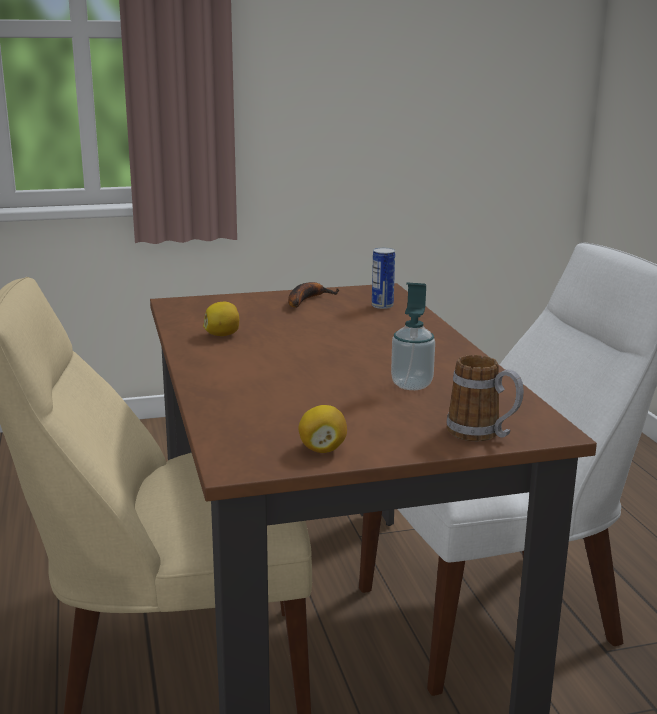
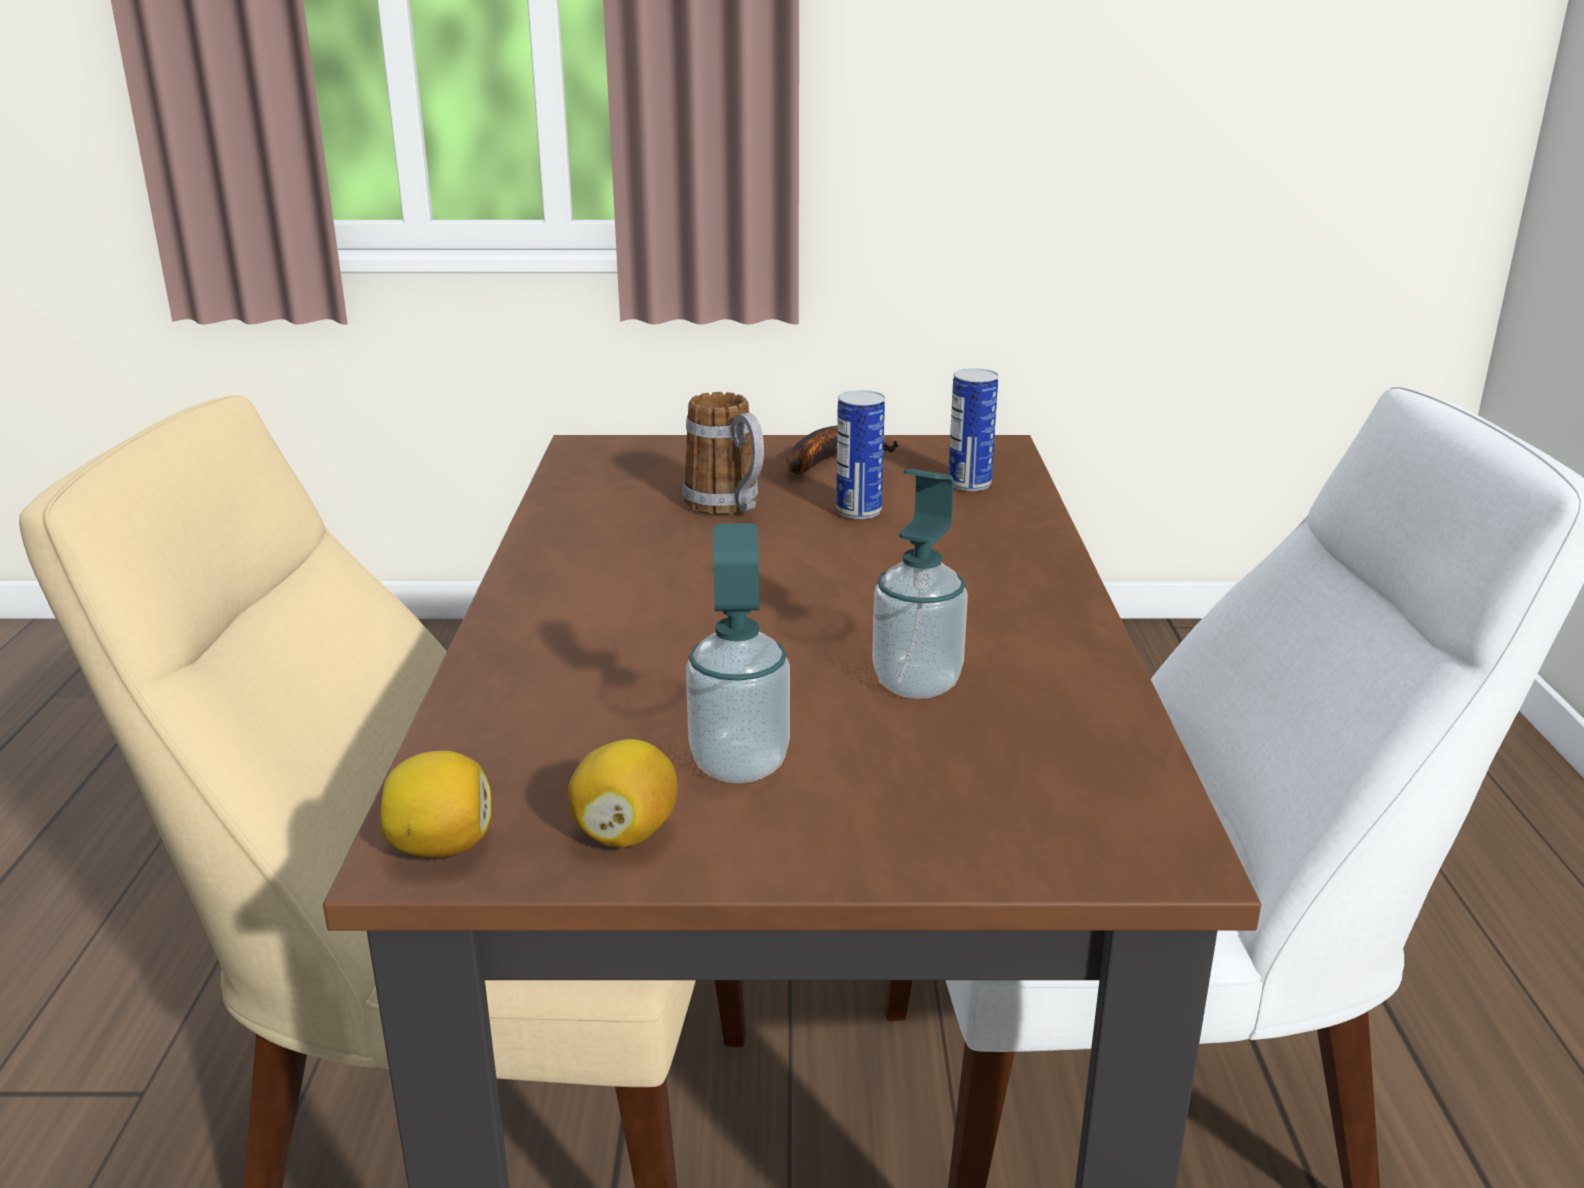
camera: 15 degrees right, 5 degrees up
lemon [203,302,239,336] -> lemon moved to [380,751,491,858]
mug [447,355,524,441] -> mug moved to [683,392,764,515]
none -> soap dispenser [686,523,790,783]
none -> can [836,390,885,519]

